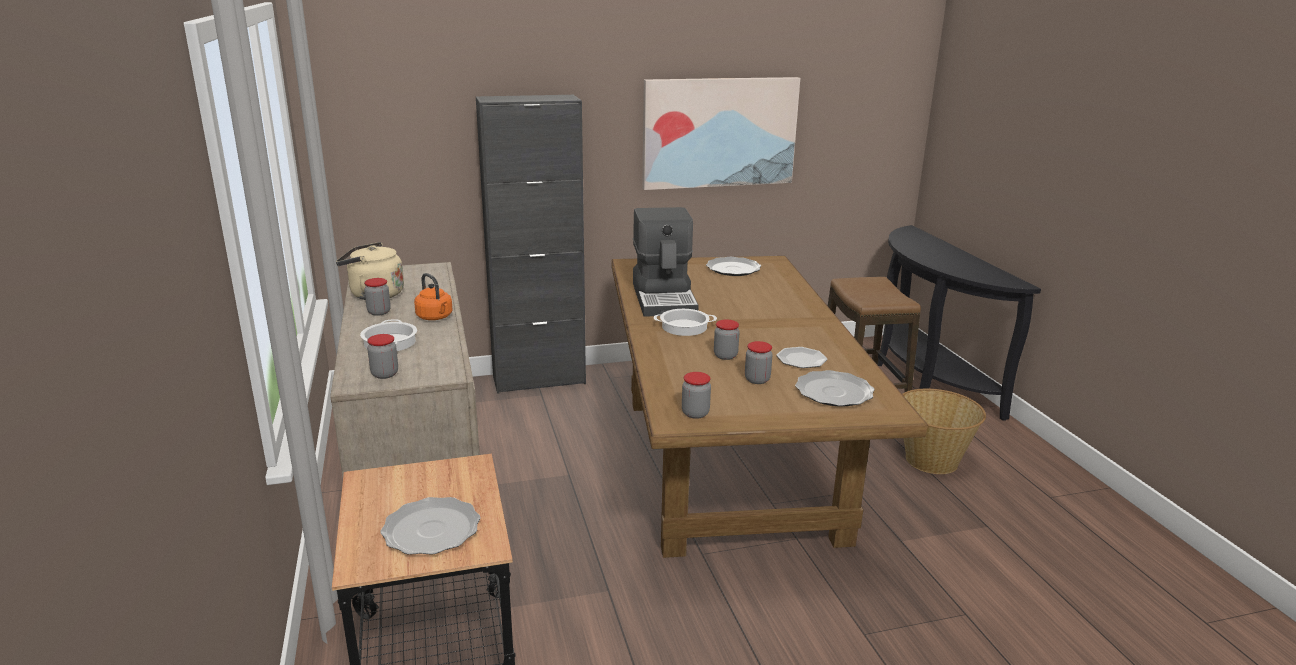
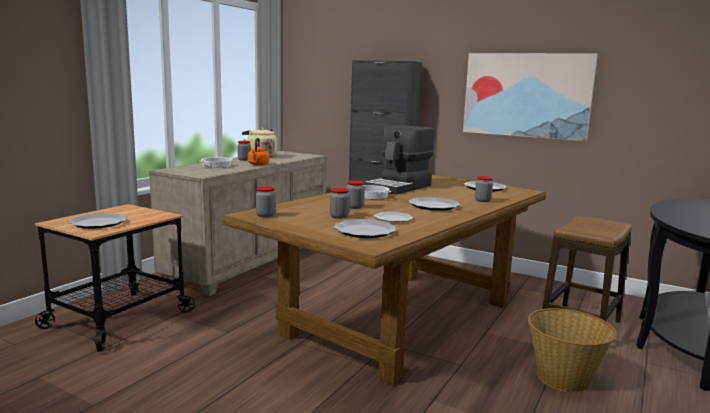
camera: 45 degrees right, 10 degrees down
jar [367,334,398,379] -> jar moved to [475,176,493,202]
none -> plate [409,197,460,211]

